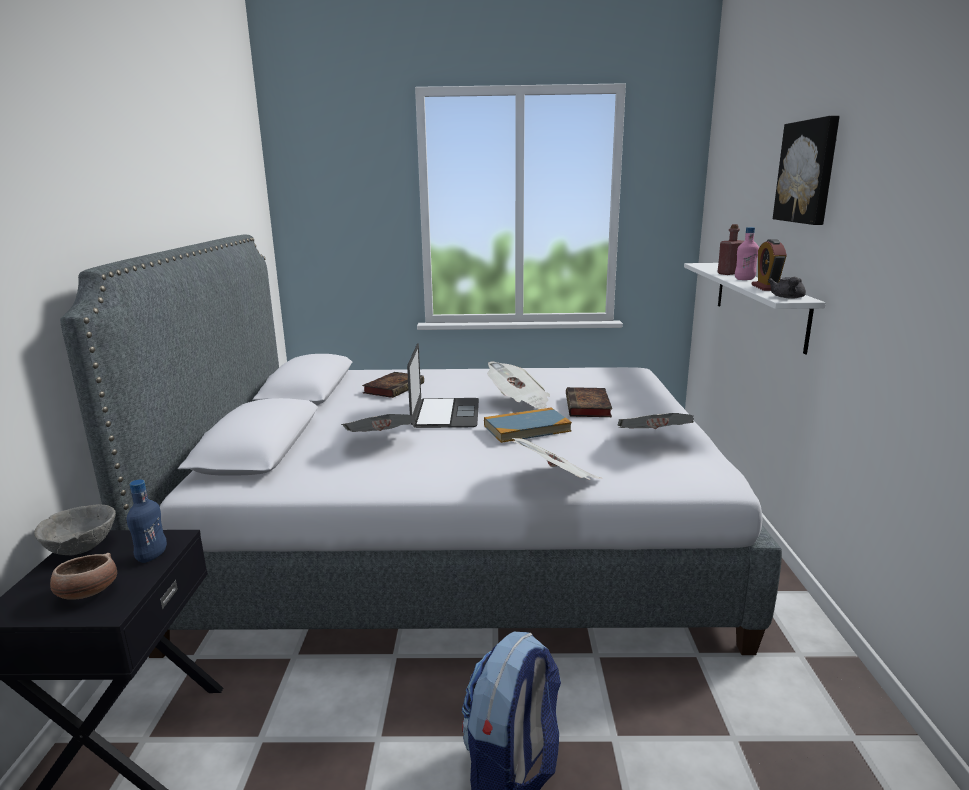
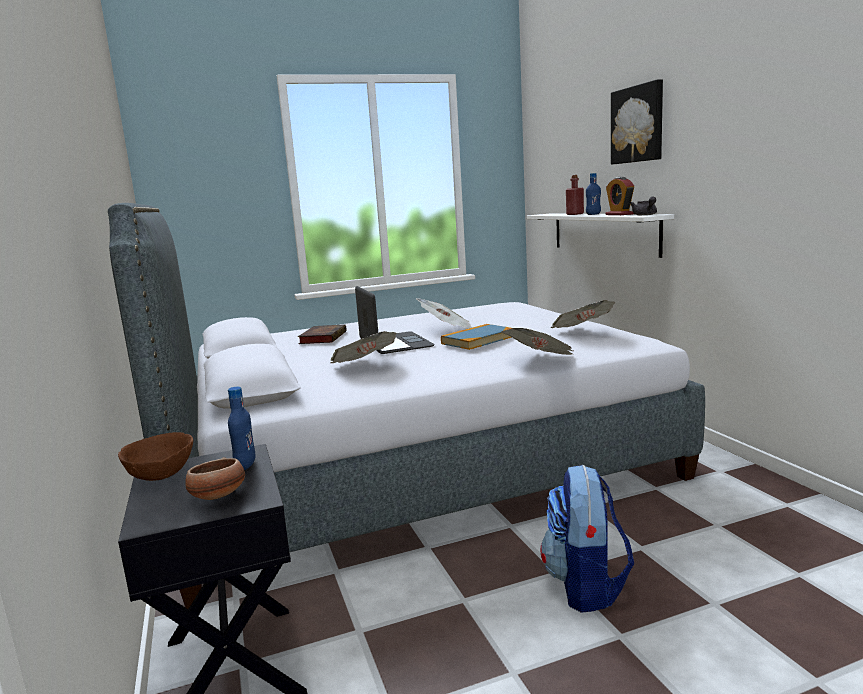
camera: 20 degrees left, 5 degrees down
grey bowl [34,504,116,555] -> brown bowl [118,432,193,481]
book [566,387,612,417] -> none
pink bottle [735,227,759,280] -> blue bottle [586,173,601,215]

